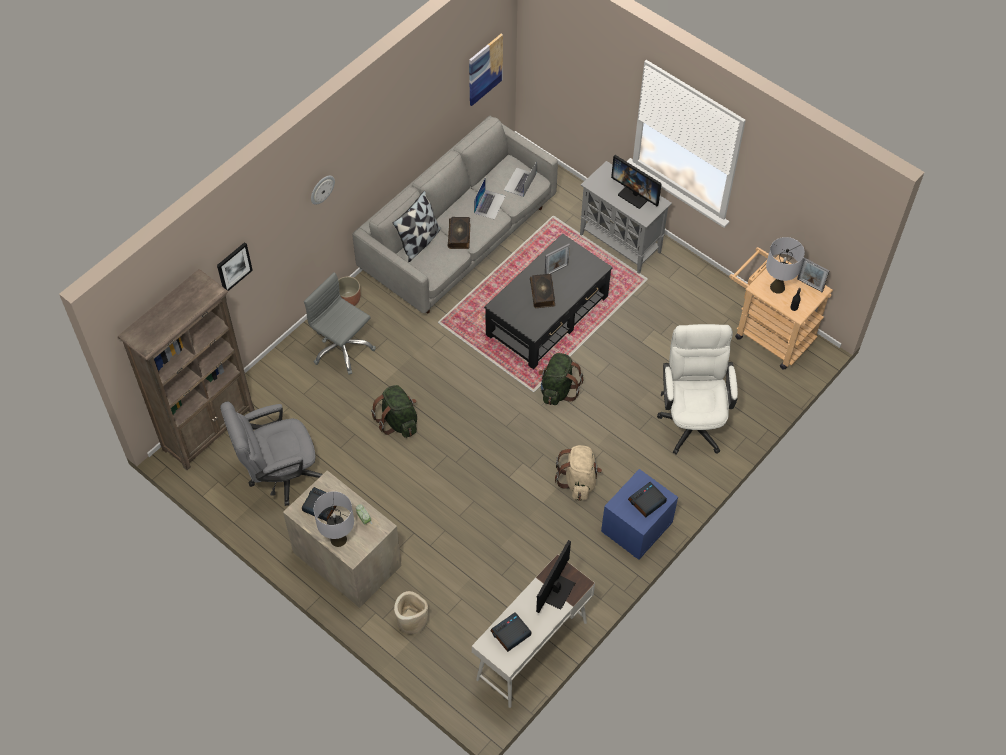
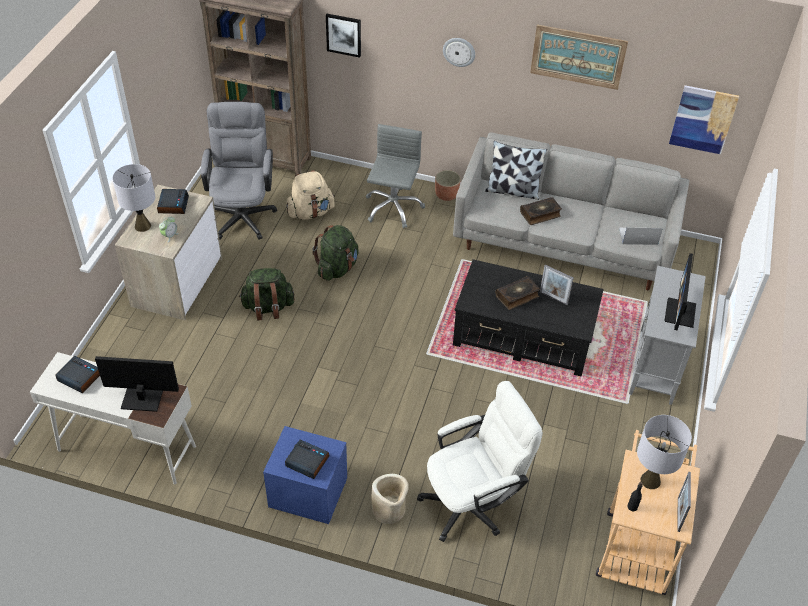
camera: 65 degrees right, 10 degrees down
grey office chair [220,401,323,506] -> grey office chair turned 45 degrees clockwise [201,102,277,240]
beige planter [394,591,428,634] -> beige planter moved to [371,474,409,524]
laptop [474,177,505,220] -> none
green backpack [538,353,583,405] -> green backpack moved to [239,268,294,320]
beige backpack [555,445,602,501] -> beige backpack moved to [286,170,335,220]
none -> picture [530,25,628,90]

